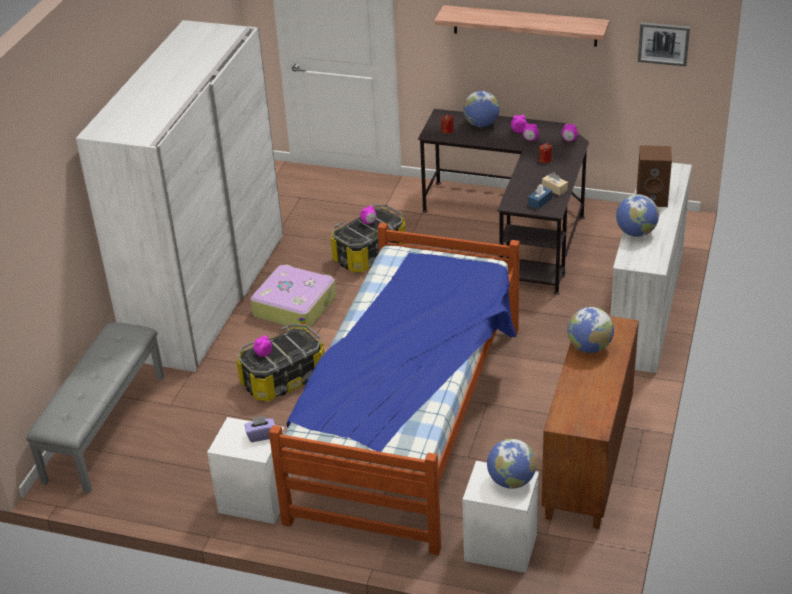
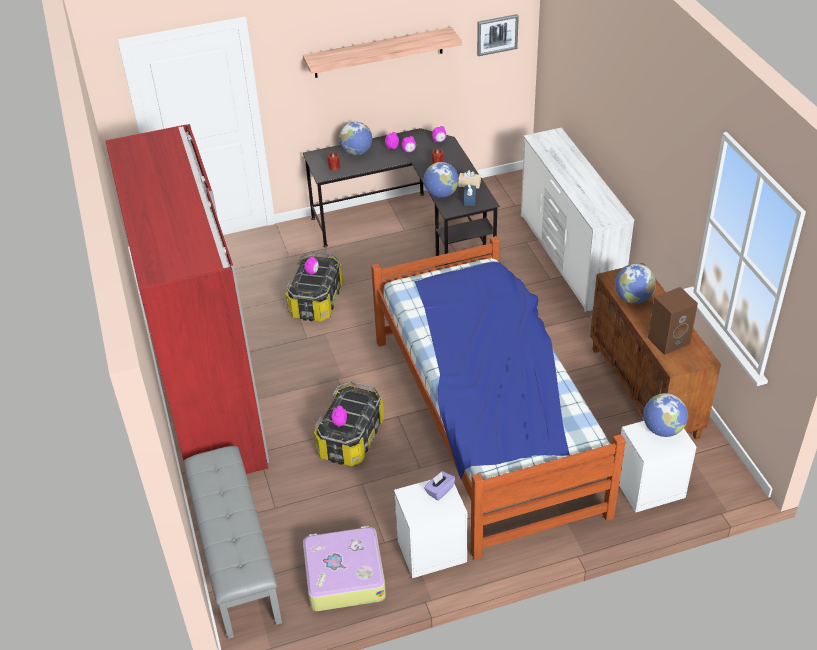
camera: 35 degrees left, 5 degrees up
white wardrobe [76,20,283,372] -> red wardrobe [106,124,269,474]
suitcase [250,265,336,329] -> suitcase moved to [303,526,386,611]
globe [616,194,659,237] -> globe moved to [424,162,459,198]
brown speaker [636,145,672,207] -> brown speaker moved to [648,287,698,355]

